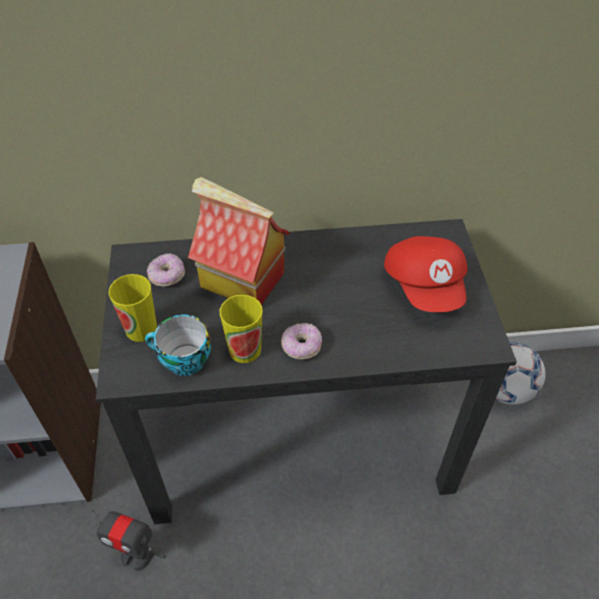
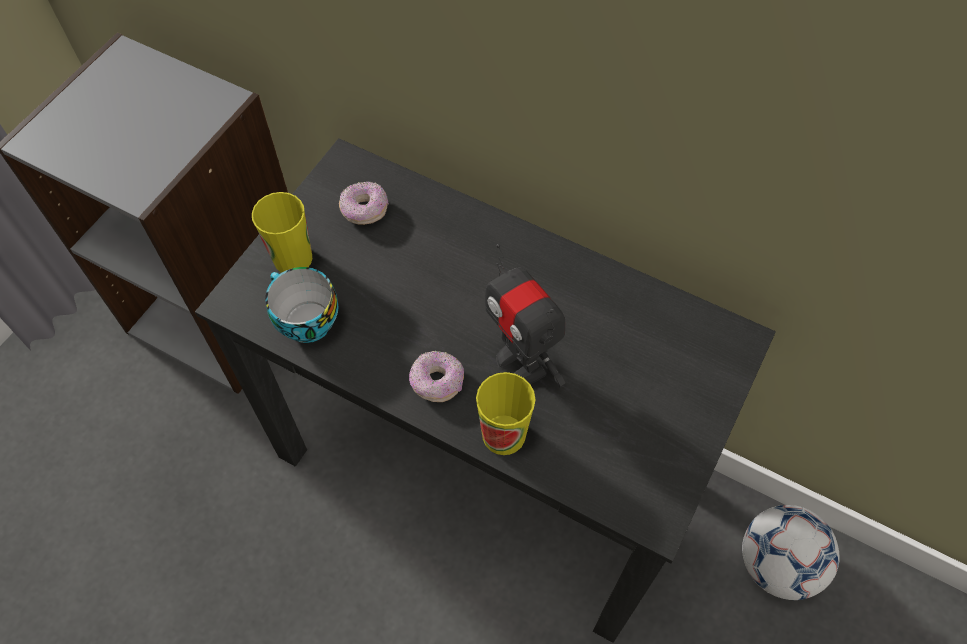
camera: 35 degrees right, 10 degrees up
toy robot [91,510,166,571] -> toy robot moved to [485,244,565,387]
toy house [188,177,291,305] -> none
cup [220,295,263,363] -> cup moved to [476,372,535,455]
red cap [384,236,468,312] -> none

